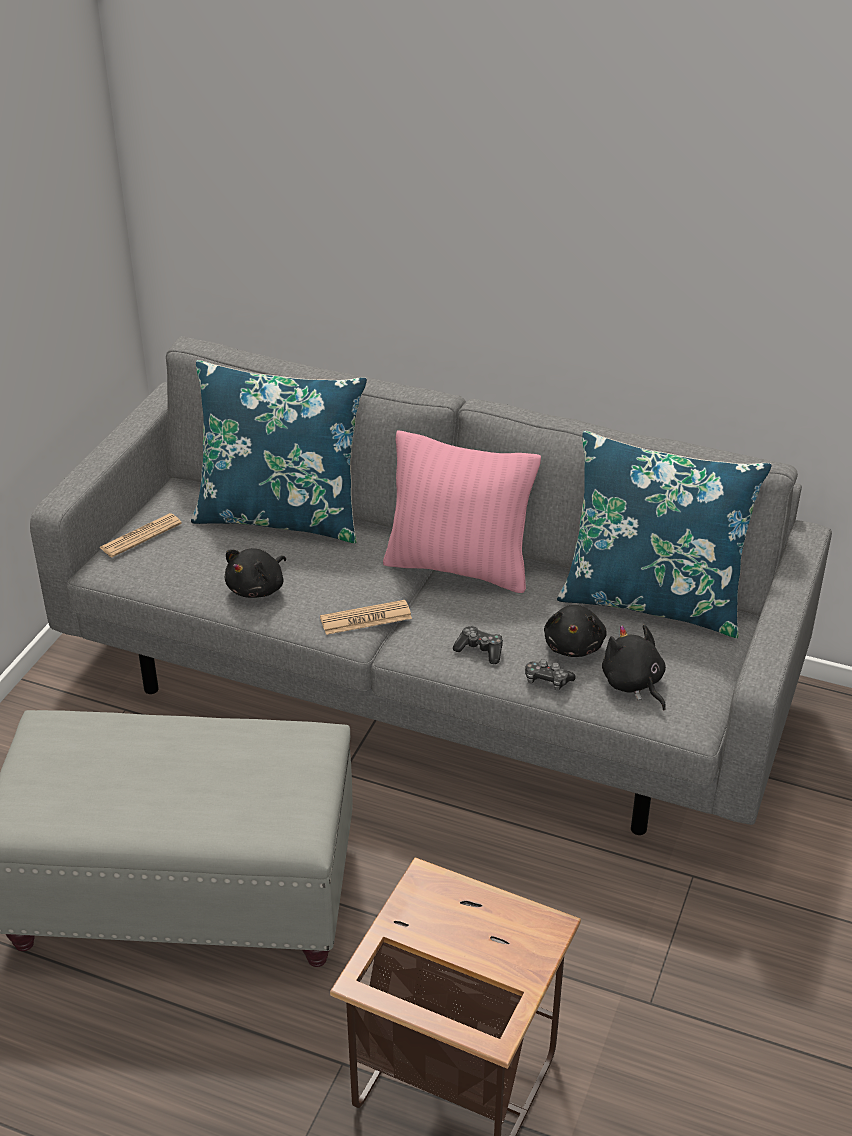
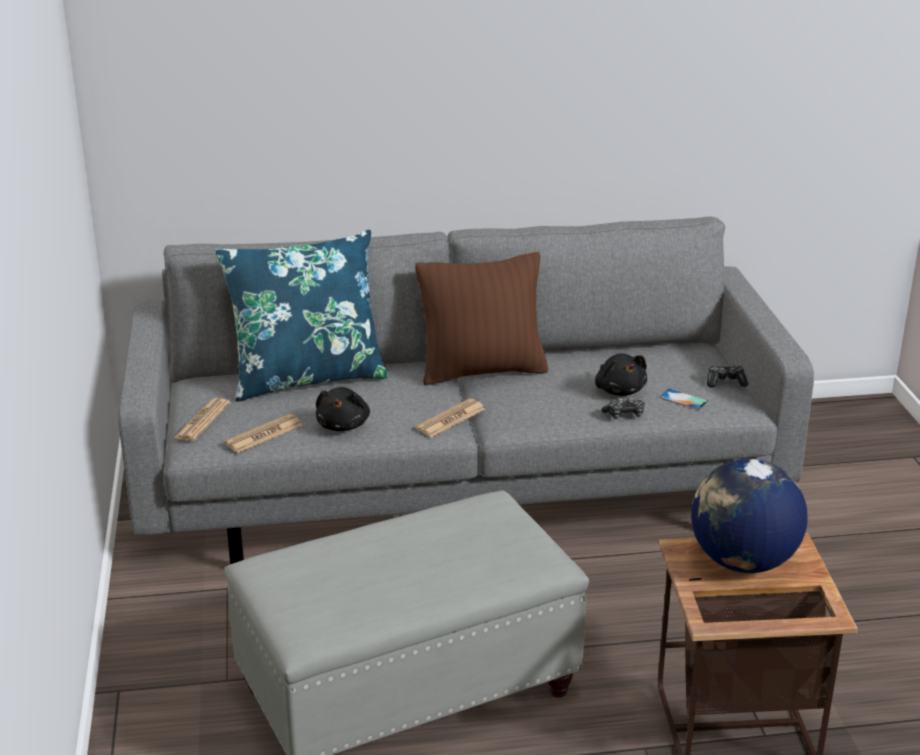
camera: 30 degrees left, 10 degrees down
pink pillow [383,431,541,593] -> brown pillow [415,252,548,385]
game controller [453,626,503,664] -> game controller moved to [707,365,748,387]
blue pillow [557,431,772,638] -> none
black plush toy [602,625,666,710] -> phone [659,389,709,410]
none -> newspaper [224,414,302,453]
none -> globe [691,459,808,573]

